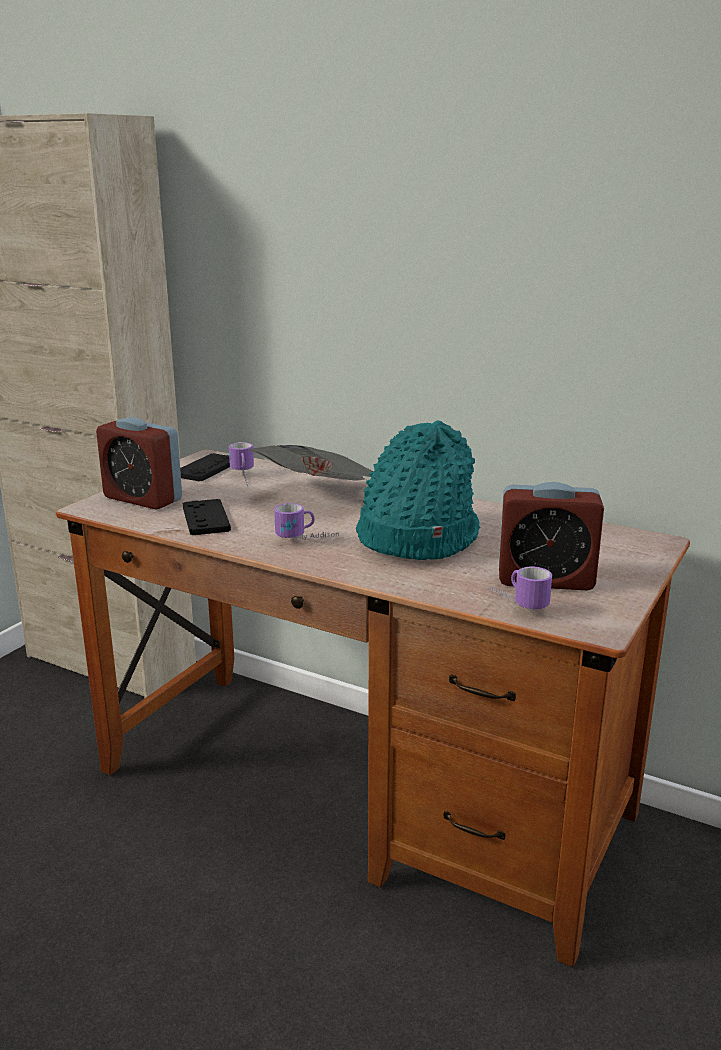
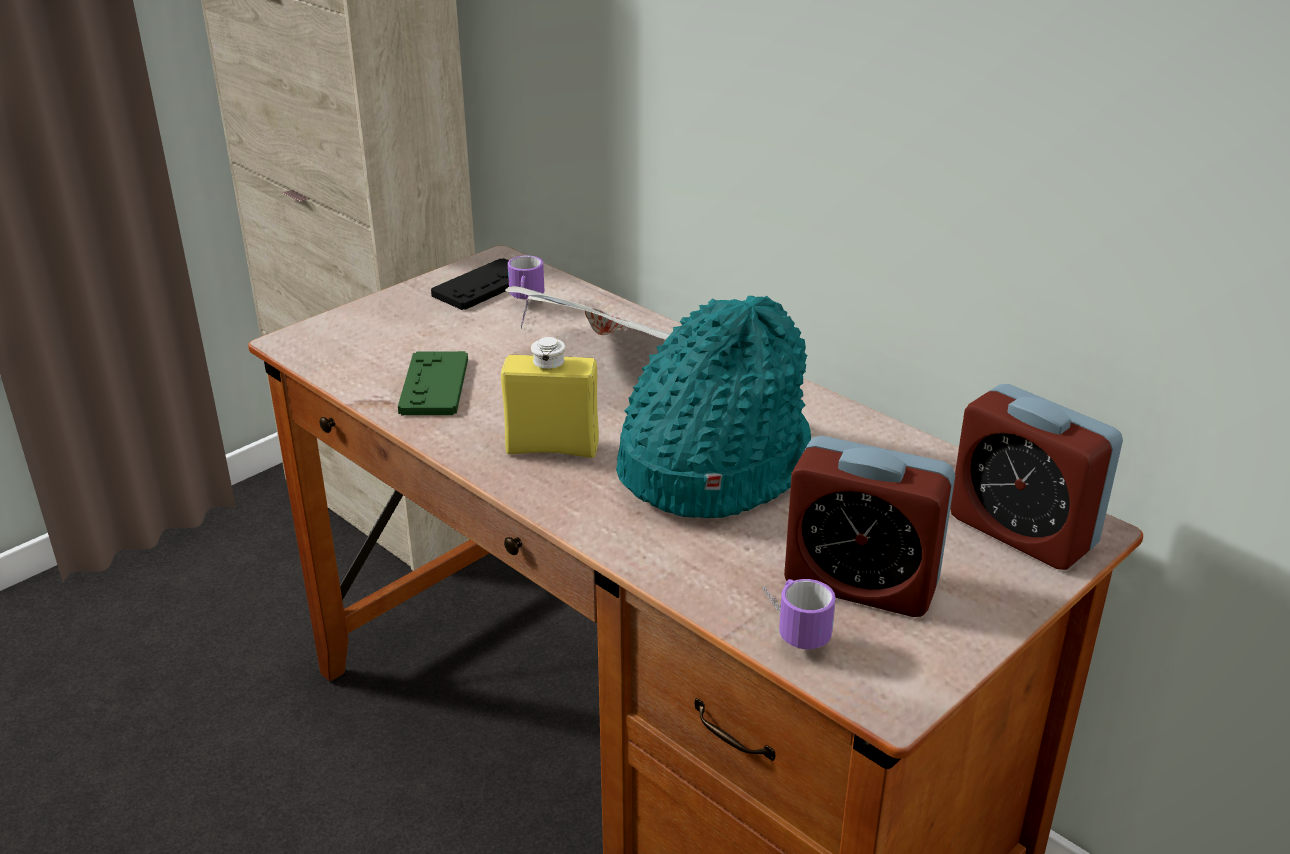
camera: 15 degrees right, 10 degrees up
alarm clock [96,417,182,510] -> alarm clock moved to [950,384,1123,570]
black game controller [183,499,231,535] -> green game controller [398,351,468,415]
mug [274,503,339,540] -> yellow bottle [501,337,599,458]

